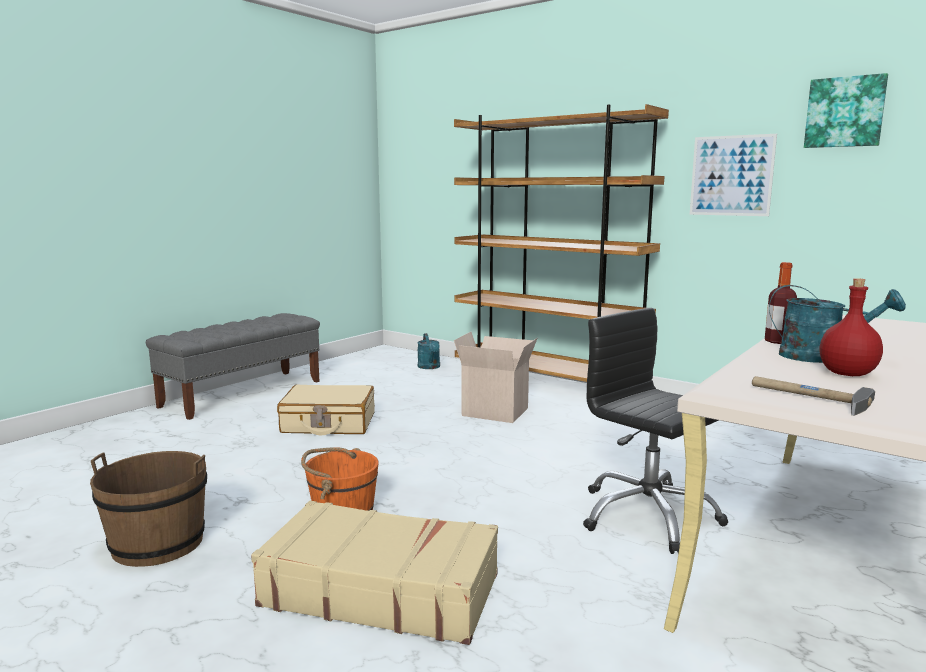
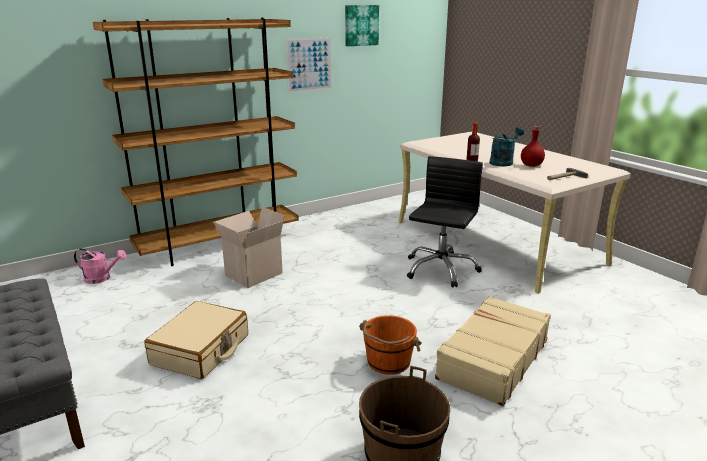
camera: 70 degrees left, 10 degrees up
turquoise watering can [417,333,440,369] -> pink watering can [74,249,127,284]
black office chair [583,308,728,554] -> black office chair turned 135 degrees clockwise [407,156,483,288]

